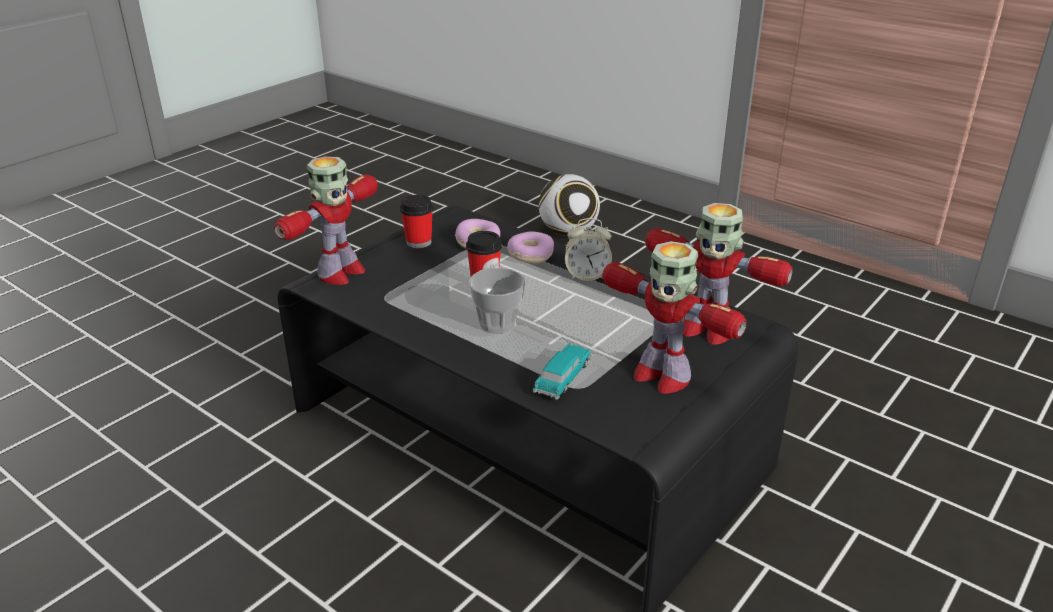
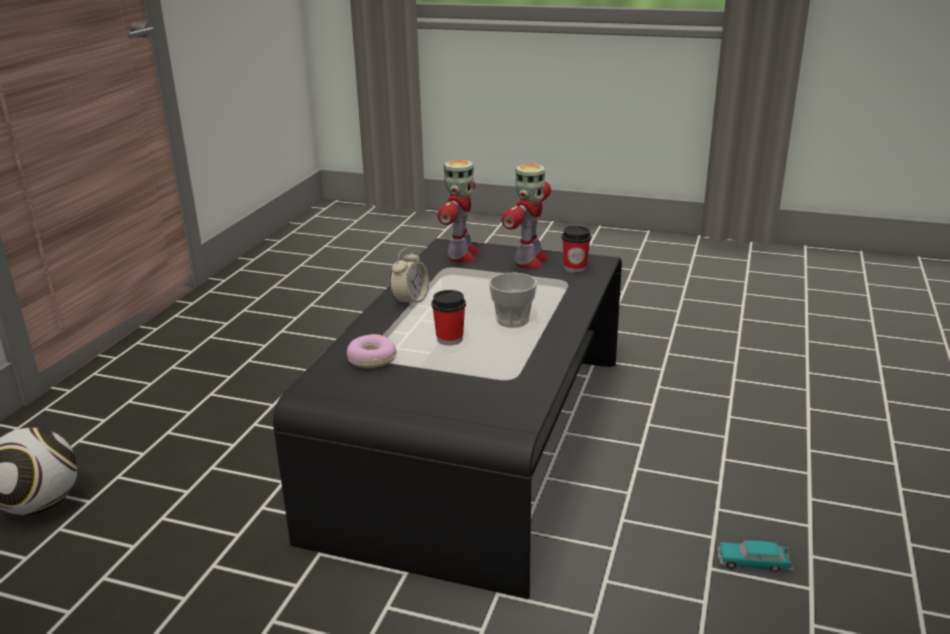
camera: 110 degrees left, 5 degrees down
toy robot [274,156,378,285] -> none
cup [400,195,433,248] -> cup moved to [562,226,591,273]
donut [507,231,554,263] -> none
toy car [533,343,591,400] -> toy car moved to [716,540,794,572]
alarm clock [565,218,612,281] -> alarm clock turned 45 degrees clockwise [390,248,429,308]

